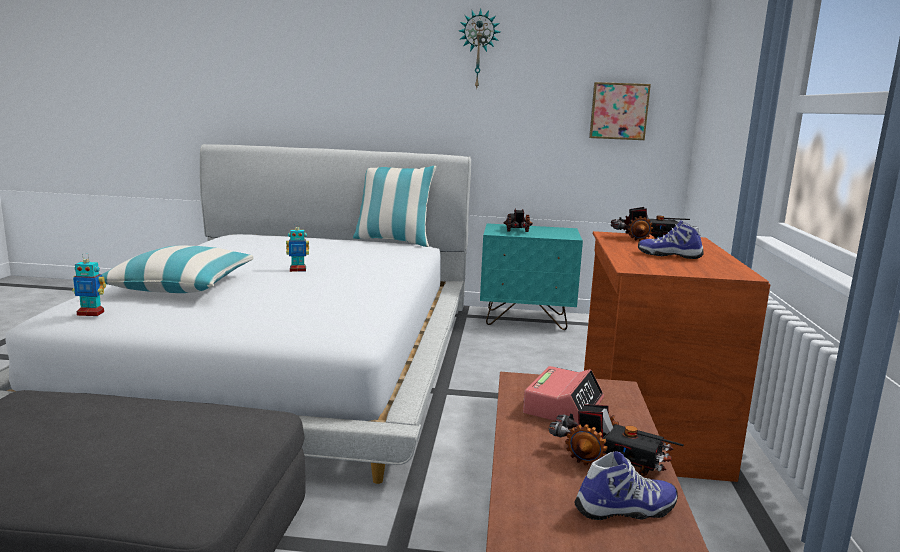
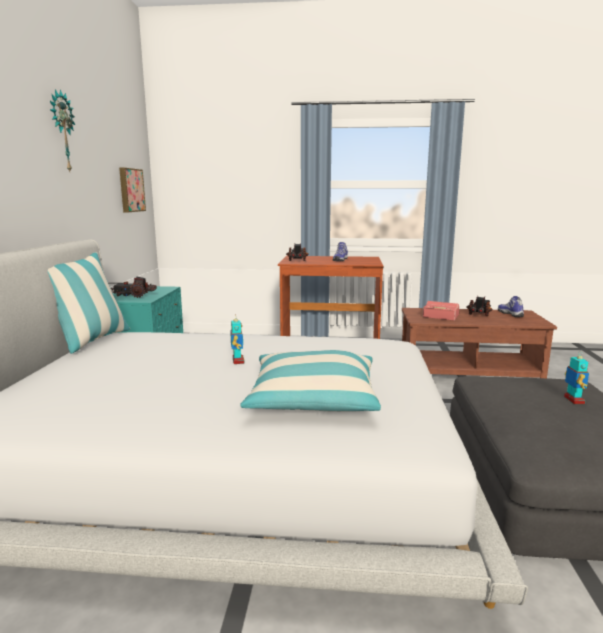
camera: 90 degrees left, 0 degrees up
toy robot [72,253,106,316] -> toy robot moved to [564,351,589,404]

